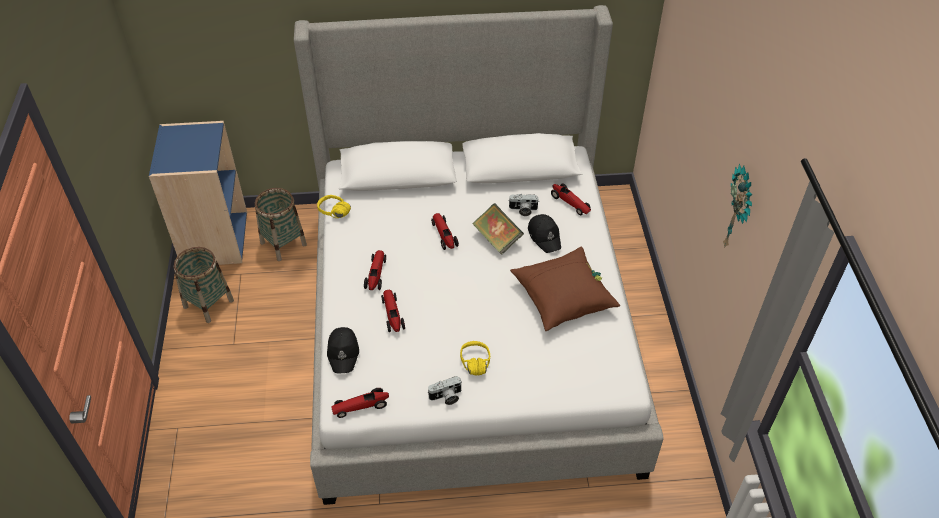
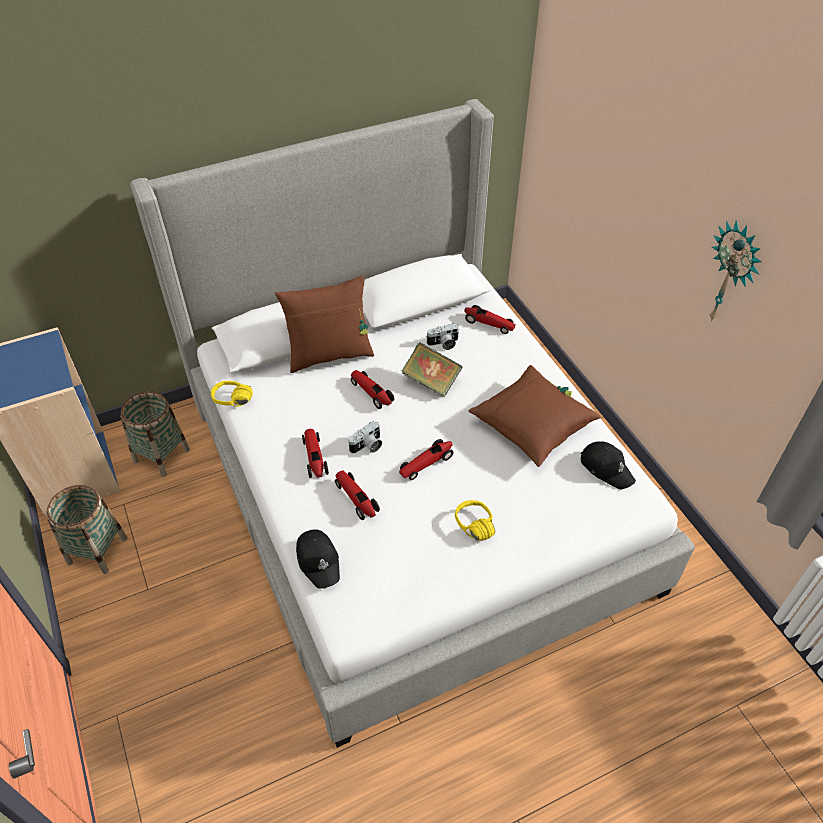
camera: 20 degrees left, 0 degrees up
toy car [331,388,389,418] -> toy car moved to [399,439,454,480]
camera [427,376,462,405] -> camera moved to [348,421,382,454]
black cap [528,214,561,253] -> black cap moved to [581,441,636,489]
none -> brown pillow [275,275,374,373]

